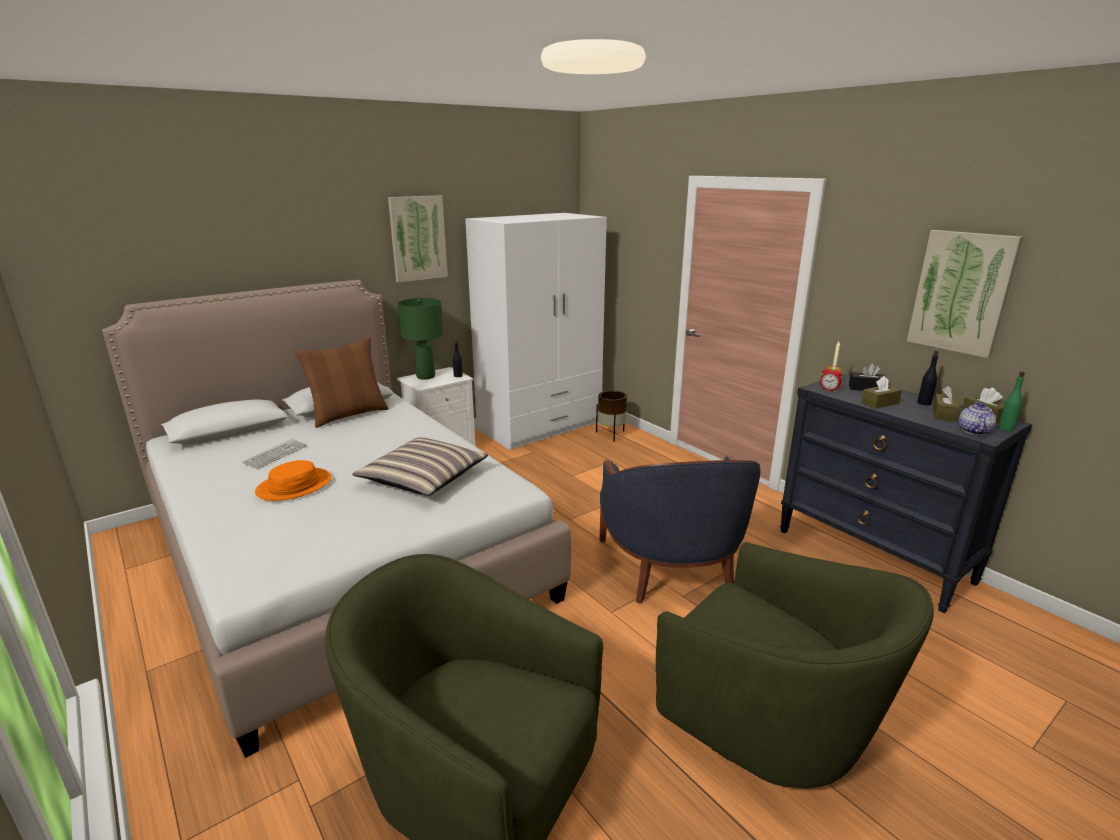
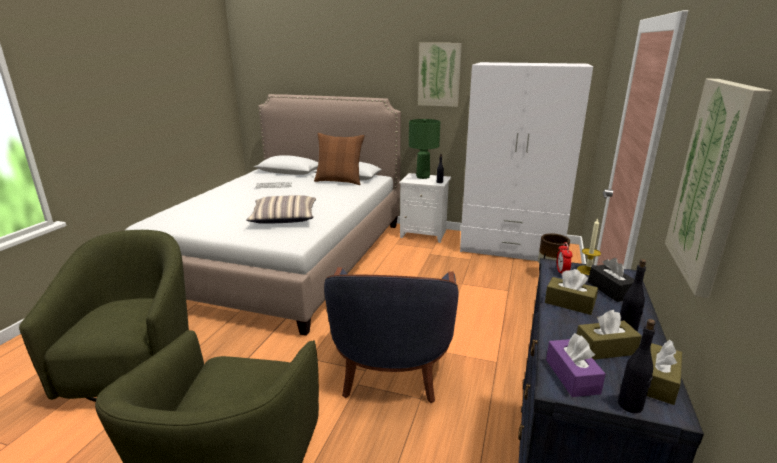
camera: 55 degrees right, 0 degrees up
orange hat [255,460,332,501] -> none
blue armchair [600,455,760,604] -> blue armchair turned 45 degrees counterclockwise [324,267,459,403]
teapot [958,402,996,435] -> purple tissue box [546,333,606,397]
green bottle [998,371,1025,432] -> black bottle [618,319,656,413]

